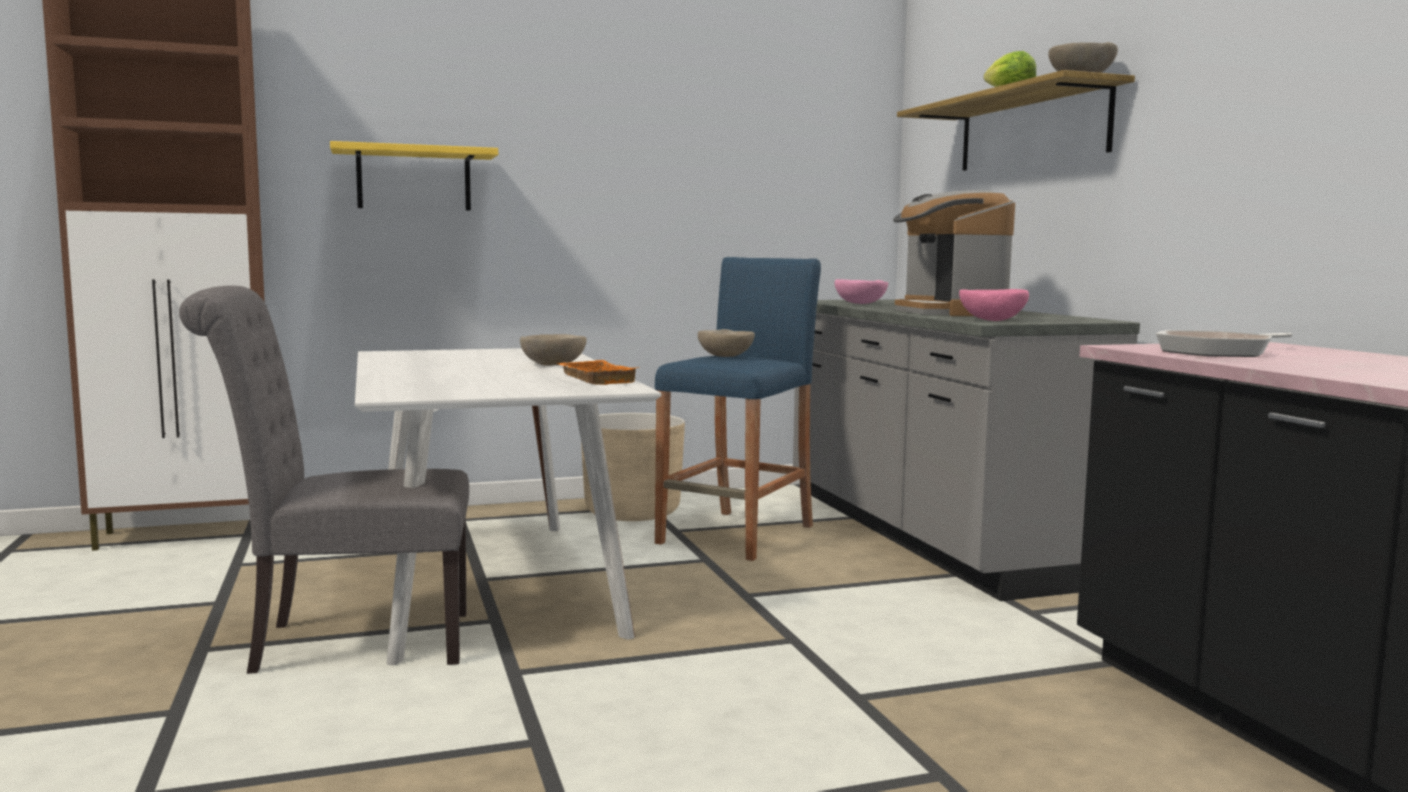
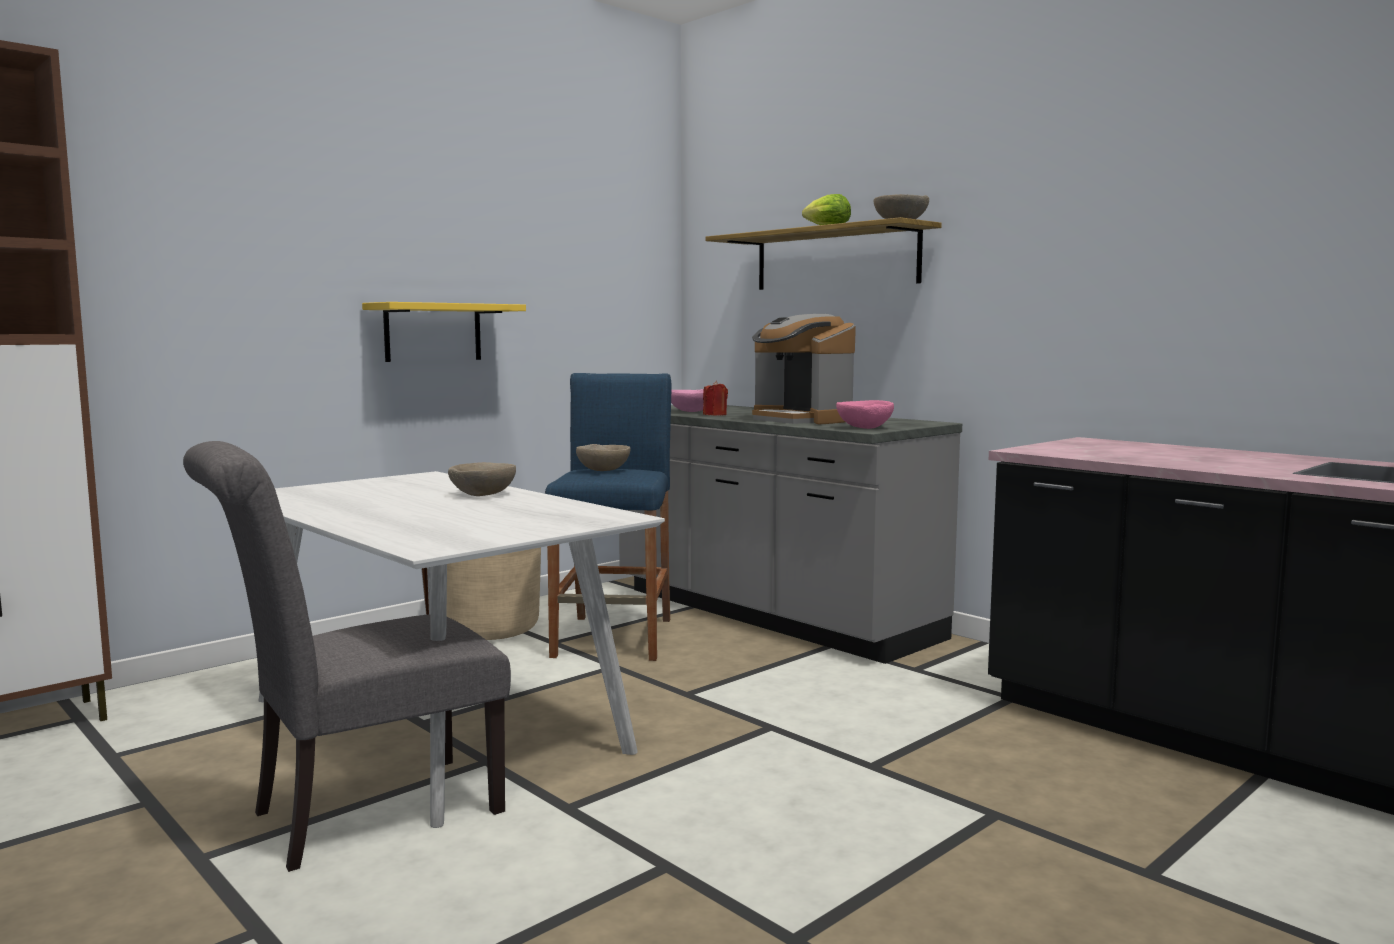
camera: 25 degrees left, 0 degrees up
yellow shelf [330,141,498,211] -> yellow shelf moved to [362,302,526,362]
orange tray [556,360,639,385] -> none
frying pan [1156,330,1292,357] -> none
none -> red candle [703,381,728,415]

